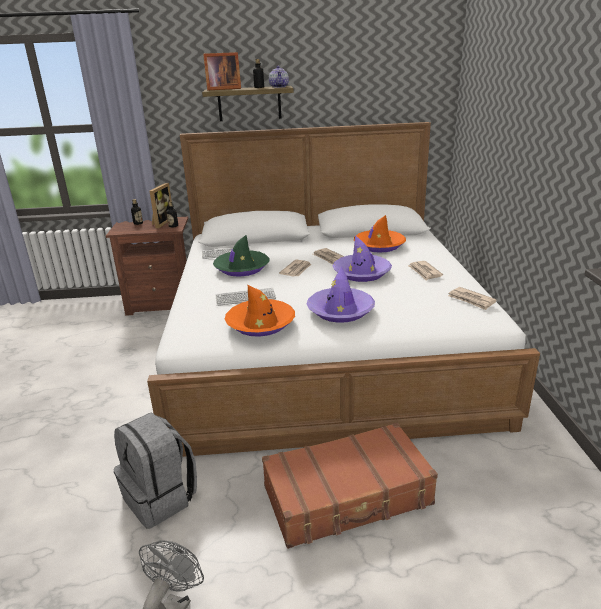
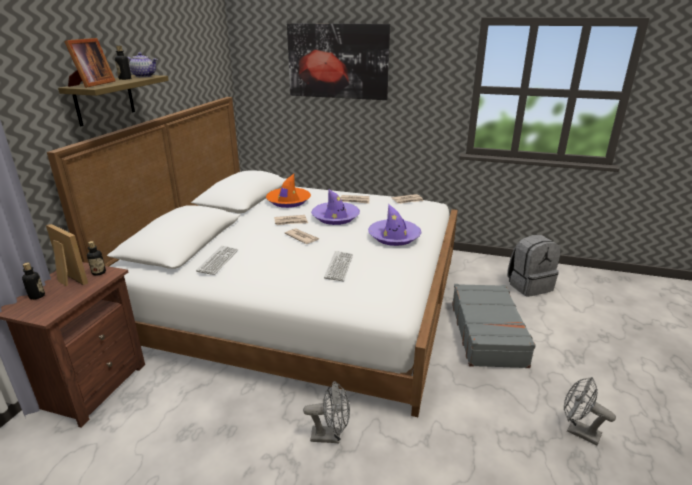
camera: 70 degrees left, 0 degrees up
grey backpack [113,412,197,529] -> grey backpack moved to [507,235,561,297]
green hat [213,235,270,276] -> none
orange hat [225,285,295,337] -> none
brown suitcase [262,423,438,549] -> grey suitcase [452,284,536,368]
none -> picture [287,23,390,100]
none -> grey fan [303,381,350,443]

